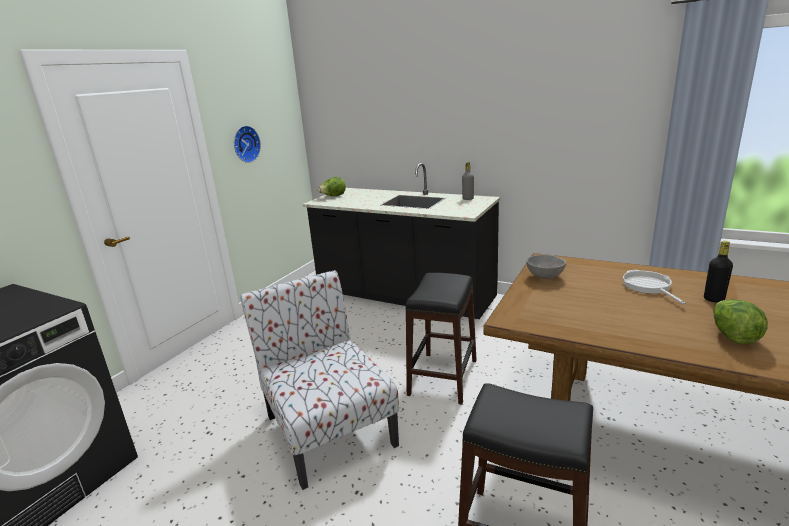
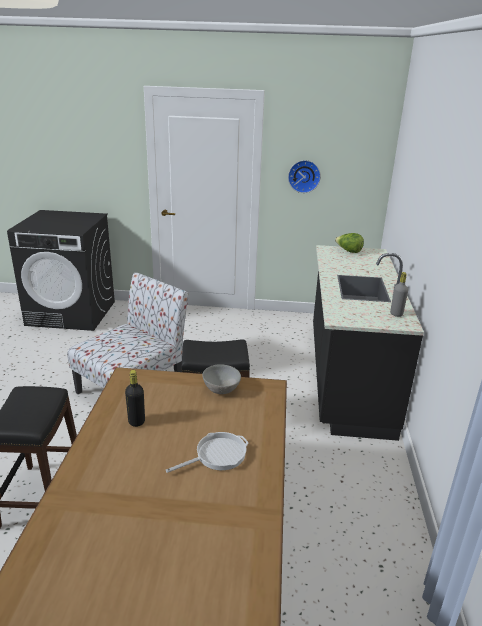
camera: 65 degrees right, 5 degrees up
black bottle [704,241,733,303] -> black bottle moved to [125,370,145,427]
lettuce [713,299,768,345] -> none

